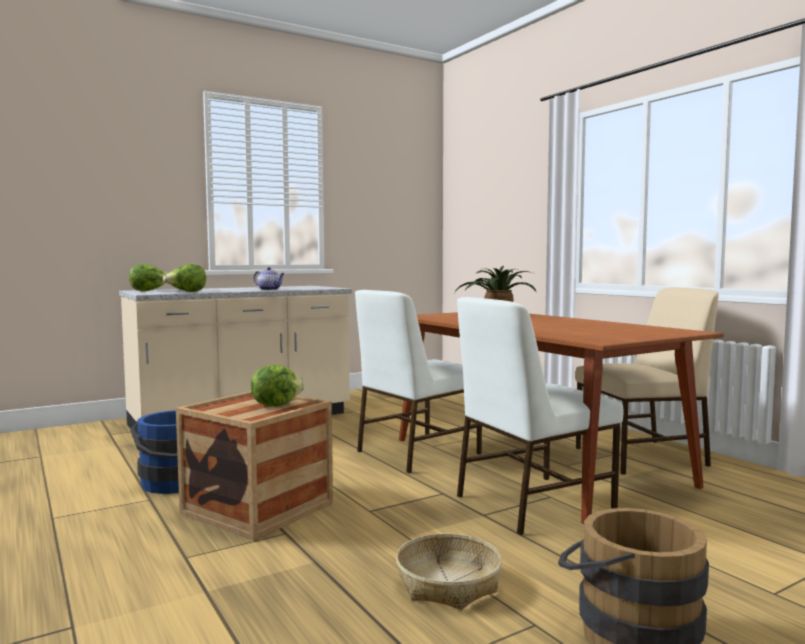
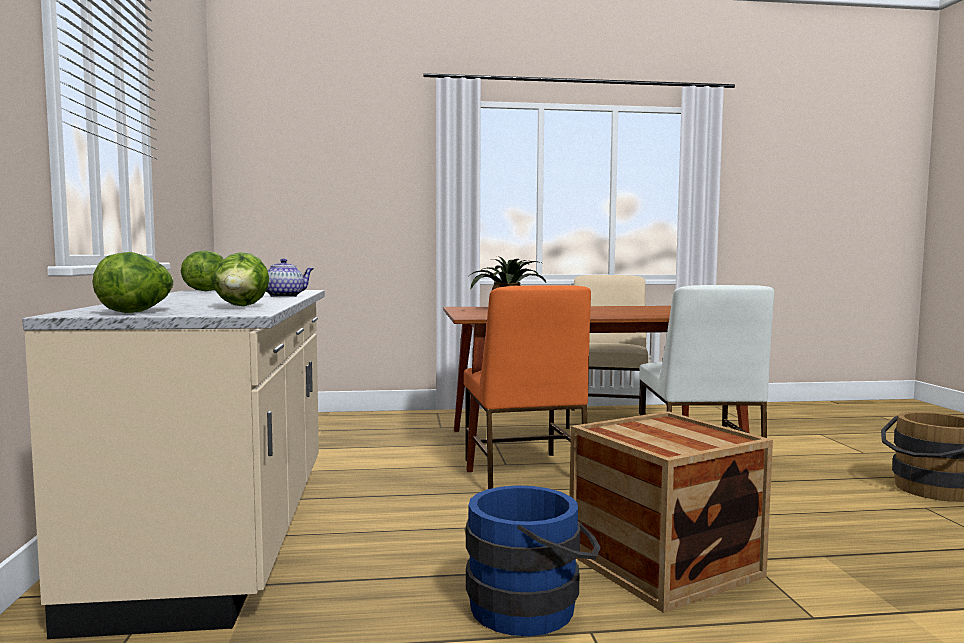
camera: 65 degrees left, 0 degrees up
lettuce [251,365,304,406] -> lettuce moved to [181,251,224,291]
white chair [355,290,482,473] -> orange chair [464,285,591,489]
basket [396,533,502,610] -> none

